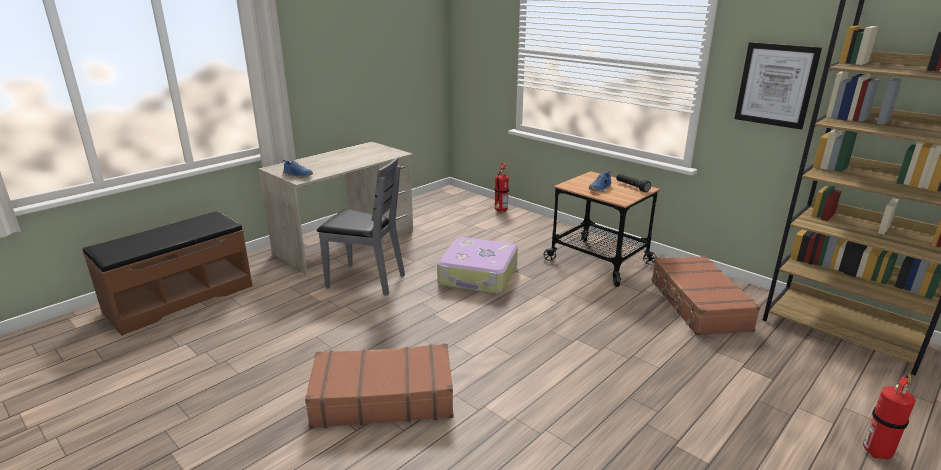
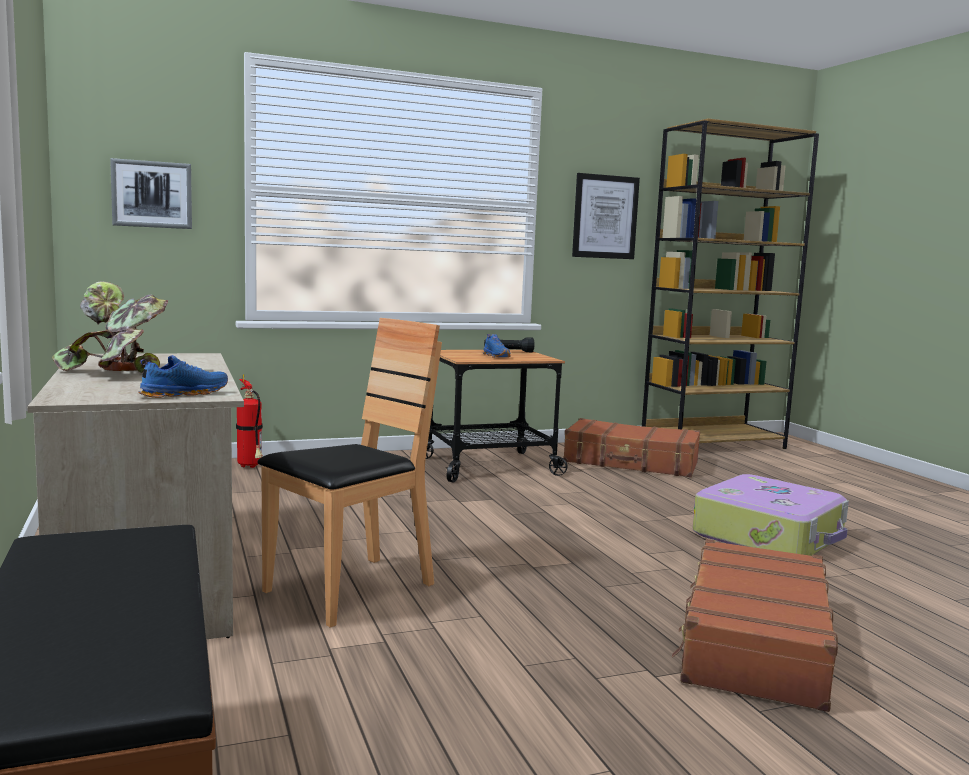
camera: 65 degrees left, 15 degrees down
grey chair [317,157,405,296] -> brown chair [258,318,442,628]
suitcase [437,237,518,294] -> suitcase moved to [693,474,849,556]
fire extinguisher [863,373,915,459] -> none
none -> potted plant [52,281,168,373]
none -> picture [110,158,192,229]

